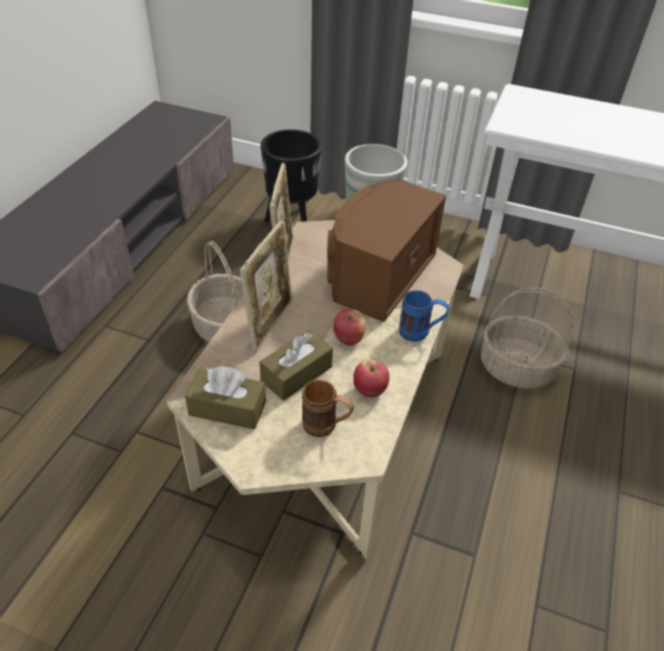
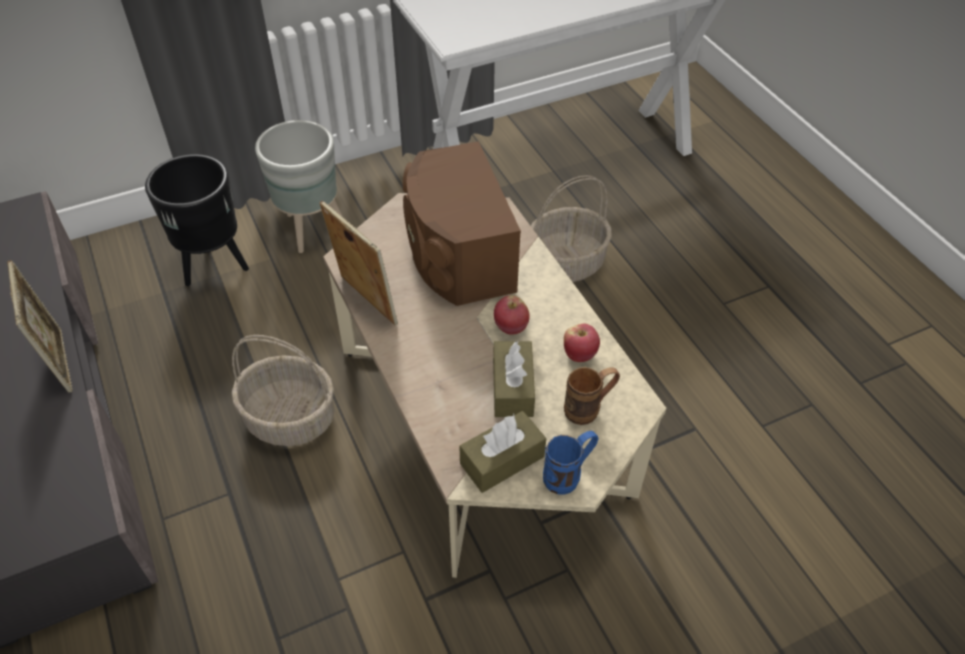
camera: 45 degrees left, 5 degrees up
picture frame [239,219,293,353] -> picture frame moved to [7,260,72,393]
blue mug [399,290,449,342] -> blue mug moved to [543,431,599,495]

